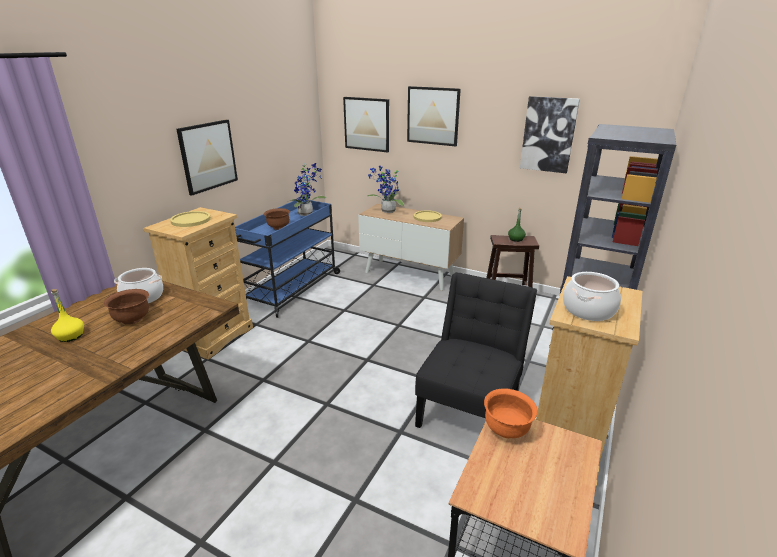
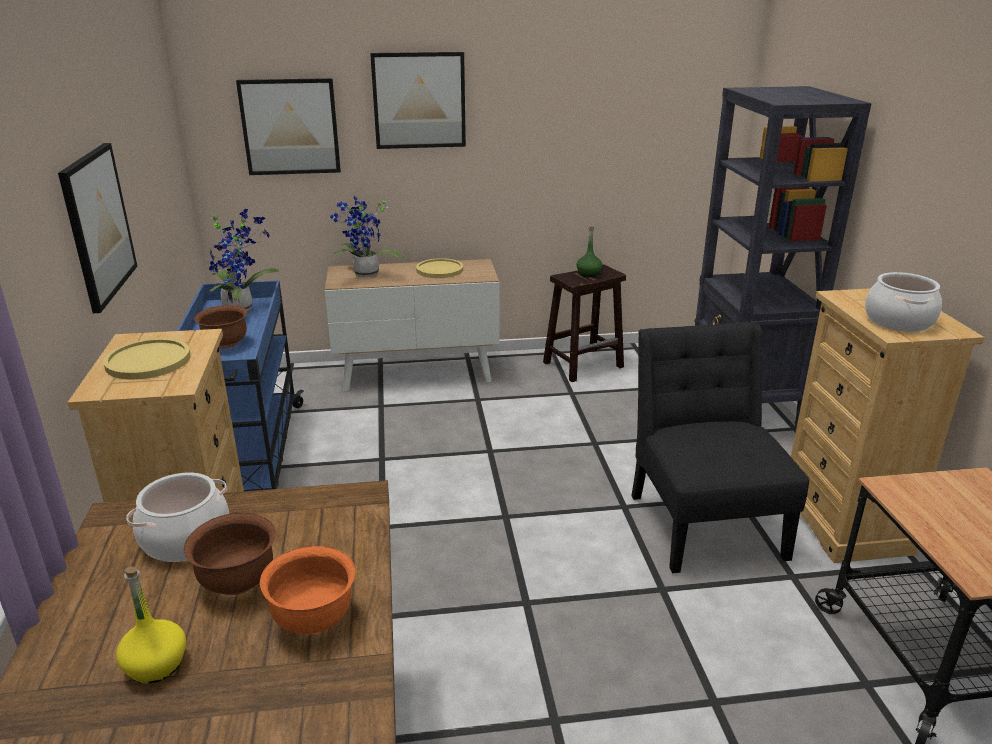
camera: 35 degrees left, 0 degrees up
orange bowl [484,388,538,438] -> orange bowl moved to [260,546,355,635]
picture [520,96,580,173] -> none

